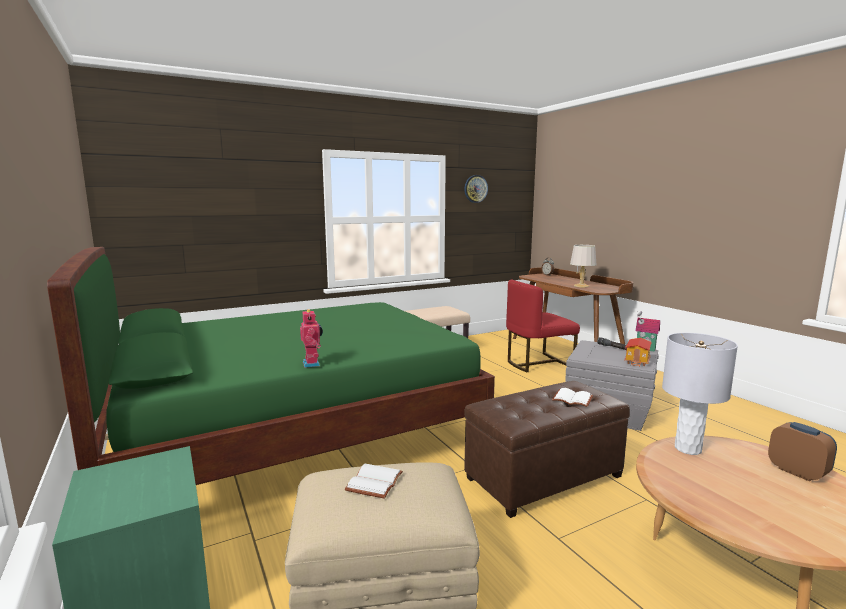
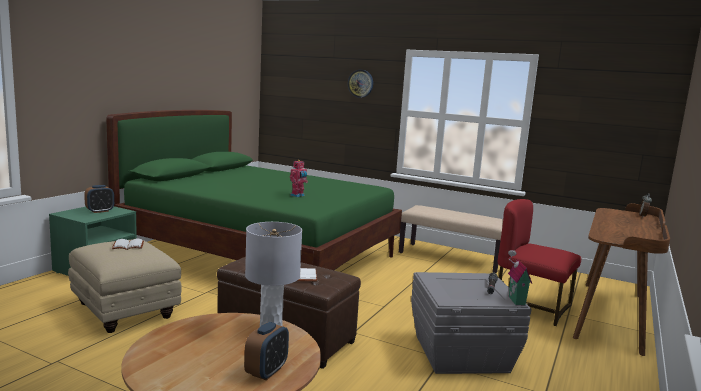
camera: 55 degrees right, 0 degrees up
toy robot [300,309,323,368] -> toy robot moved to [290,160,308,197]
wall clock [464,175,488,203] -> wall clock moved to [348,70,373,98]
grey table lamp [570,245,596,287] -> none
toy house [624,338,652,367] -> none
none -> alarm clock [84,185,114,213]

